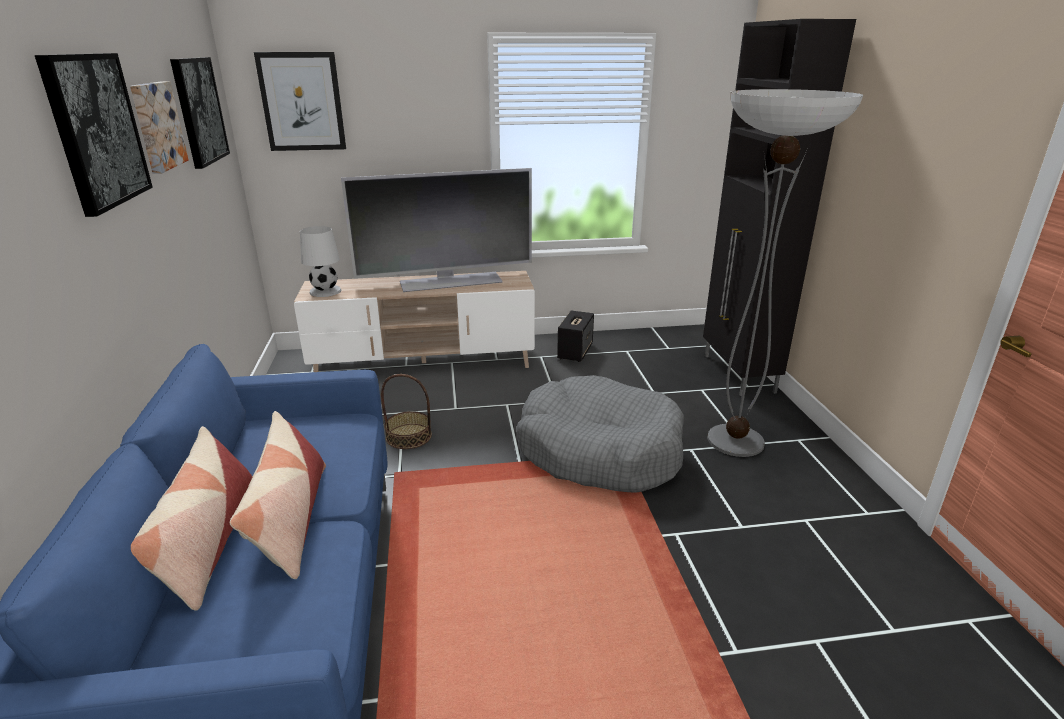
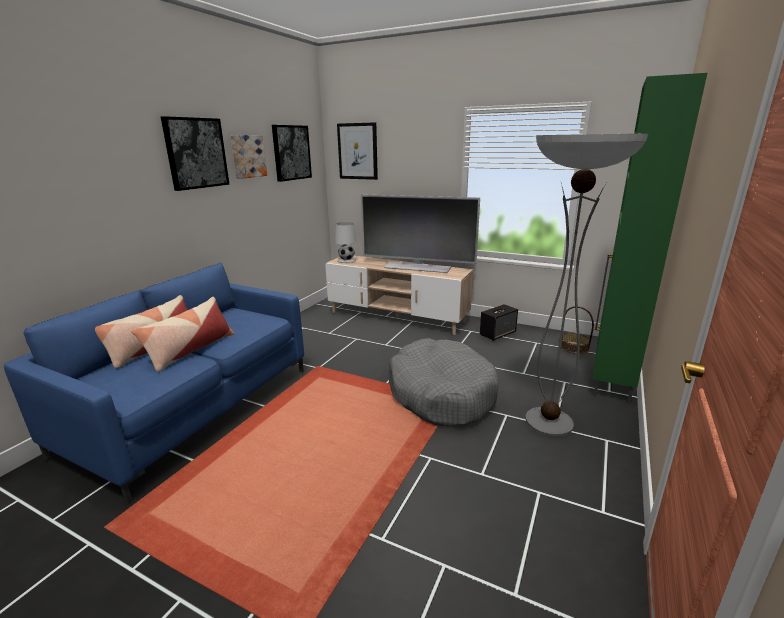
camera: 35 degrees right, 5 degrees down
basket [381,374,432,449] -> basket moved to [561,306,594,354]
black cabinet [703,19,856,396] -> green cabinet [593,73,707,403]

